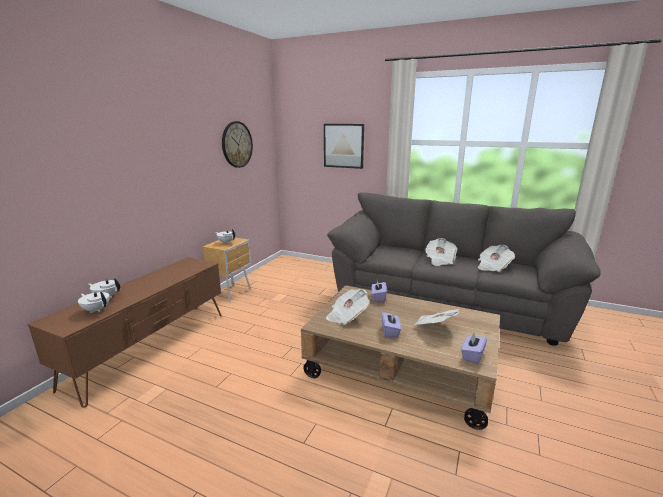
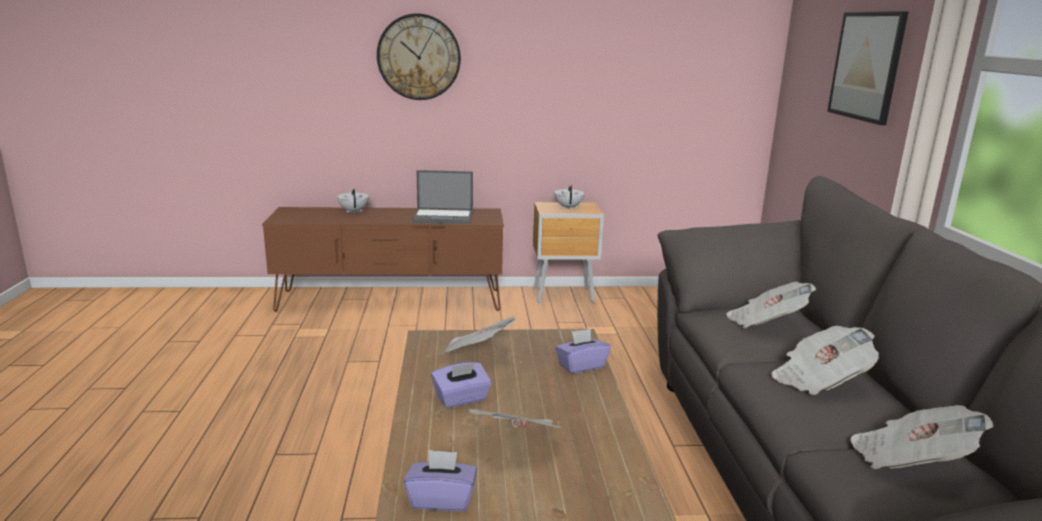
camera: 60 degrees right, 0 degrees up
white teapot [78,292,110,313] -> none
wall clock [222,121,253,168] -> wall clock moved to [377,13,461,100]
none -> laptop [411,170,473,224]
none -> newspaper [726,282,816,328]

